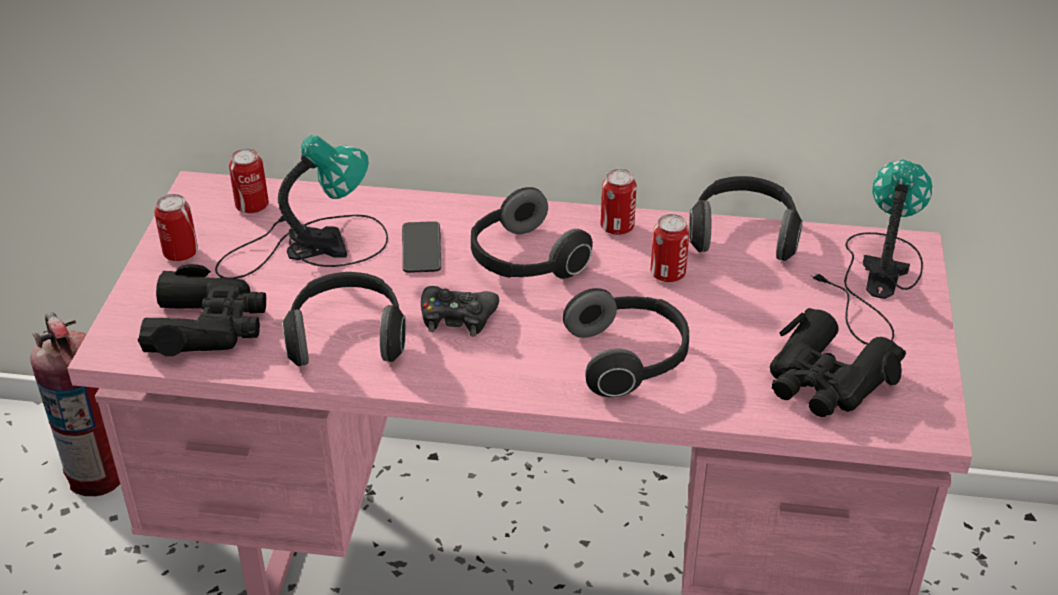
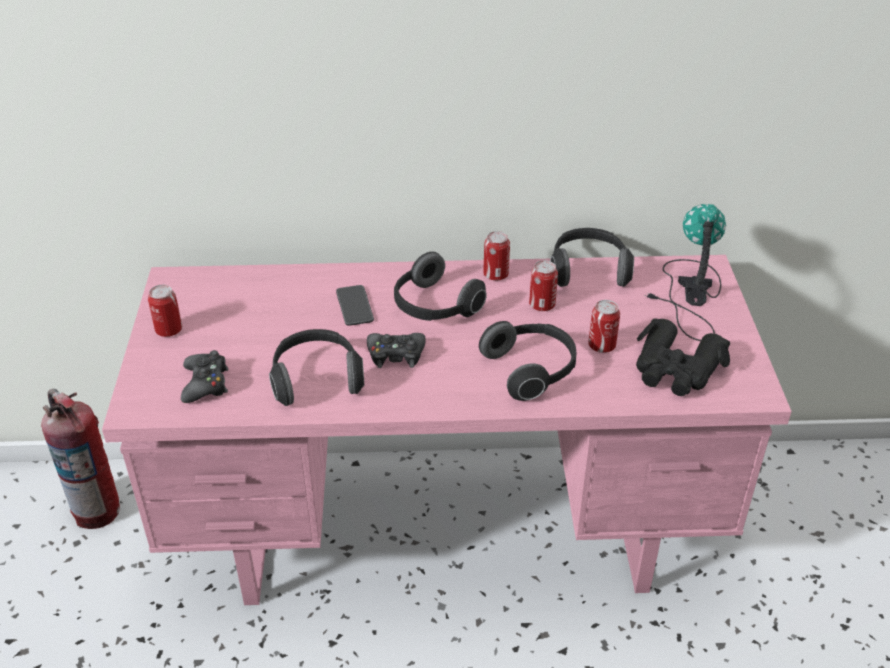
camera: 10 degrees left, 0 degrees up
black binoculars [138,264,266,356] -> black game controller [181,350,228,403]
table lamp [215,135,388,279] -> none
can [229,148,269,214] -> can moved to [588,300,620,353]

